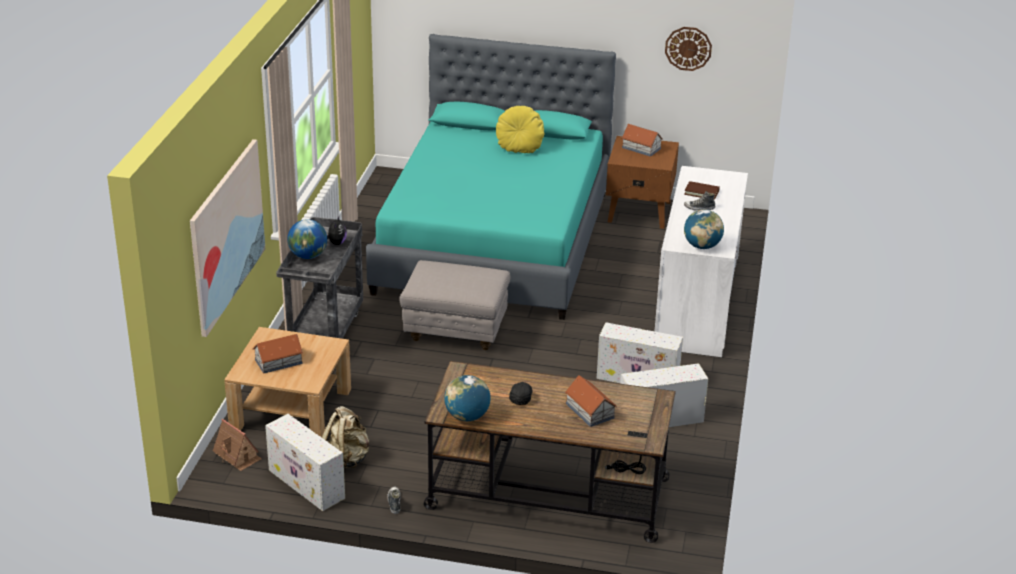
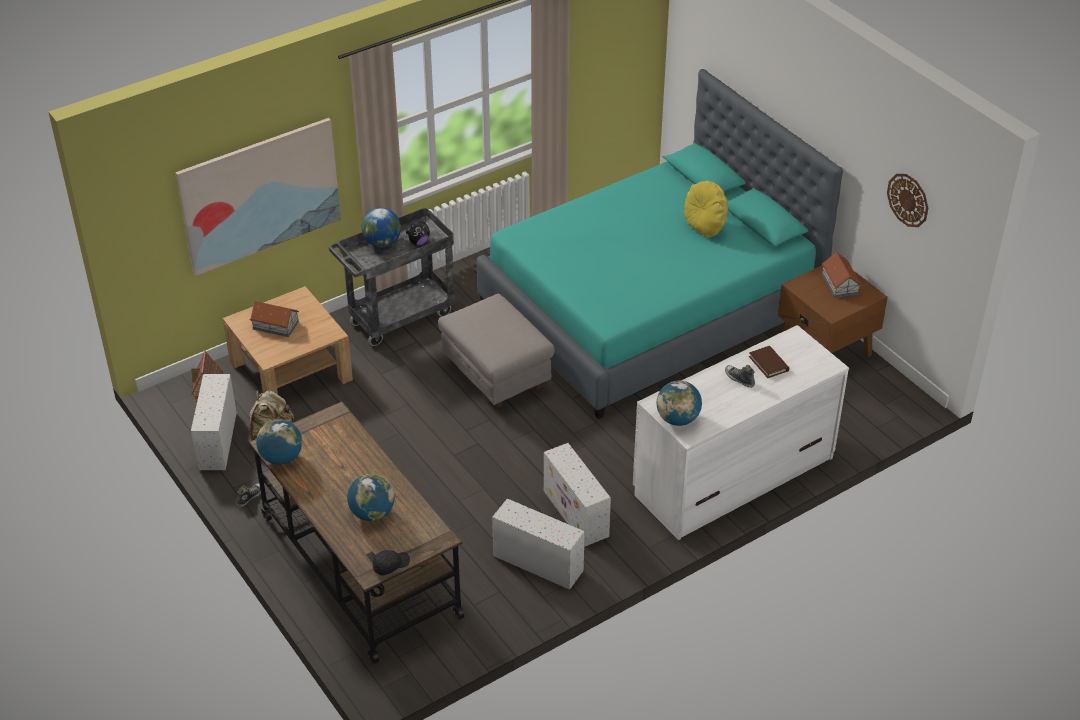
camera: 45 degrees right, 10 degrees up
black cap [509,382,533,405] -> black cap moved to [372,550,410,576]
toy house [565,375,617,427] -> globe [347,474,395,521]

